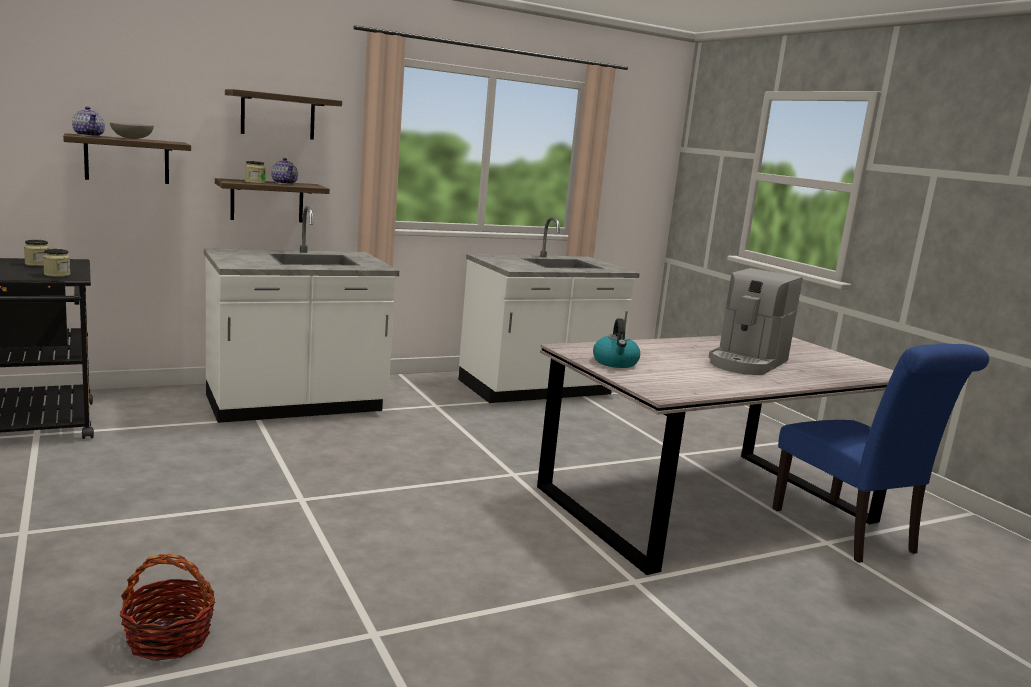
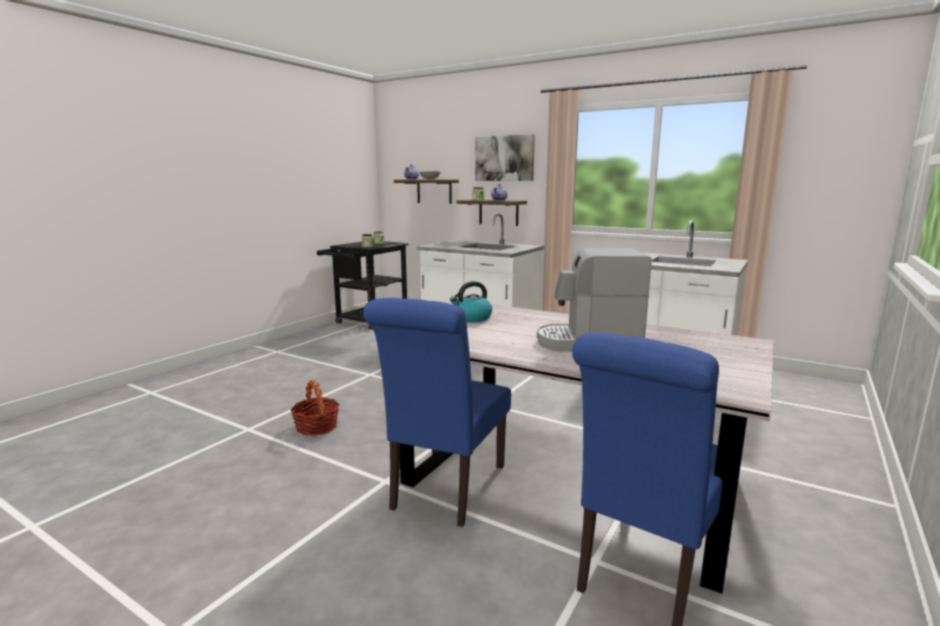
camera: 60 degrees right, 0 degrees up
basket [120,554,215,661] -> basket moved to [291,380,339,436]
shelf [225,89,342,140] -> picture [475,134,535,181]
none -> blue chair [363,298,511,527]

